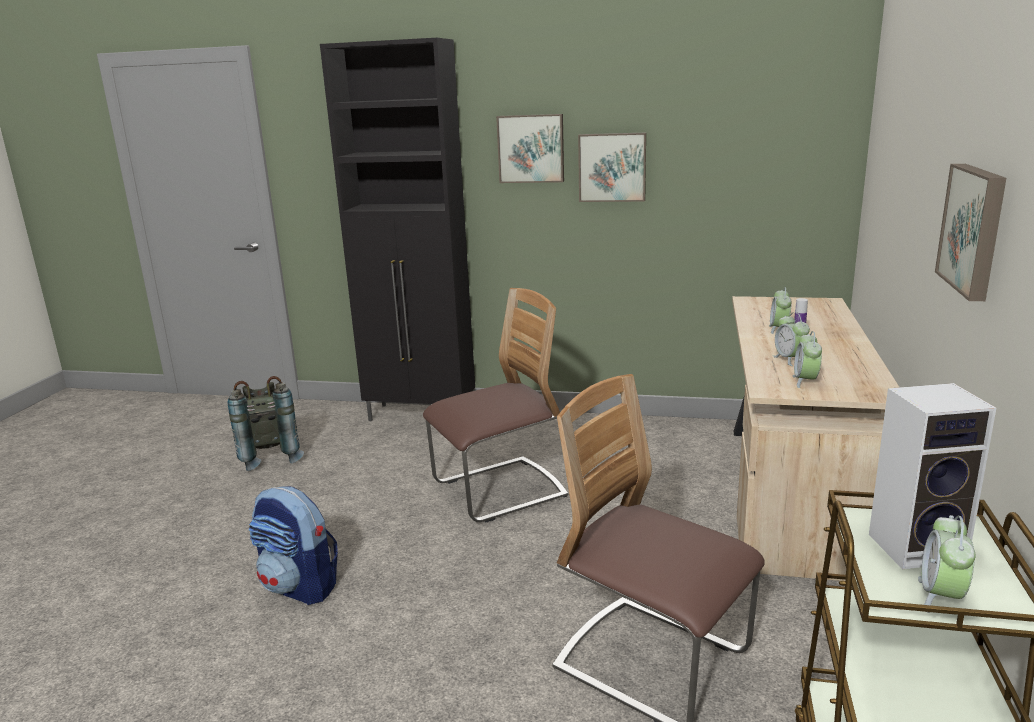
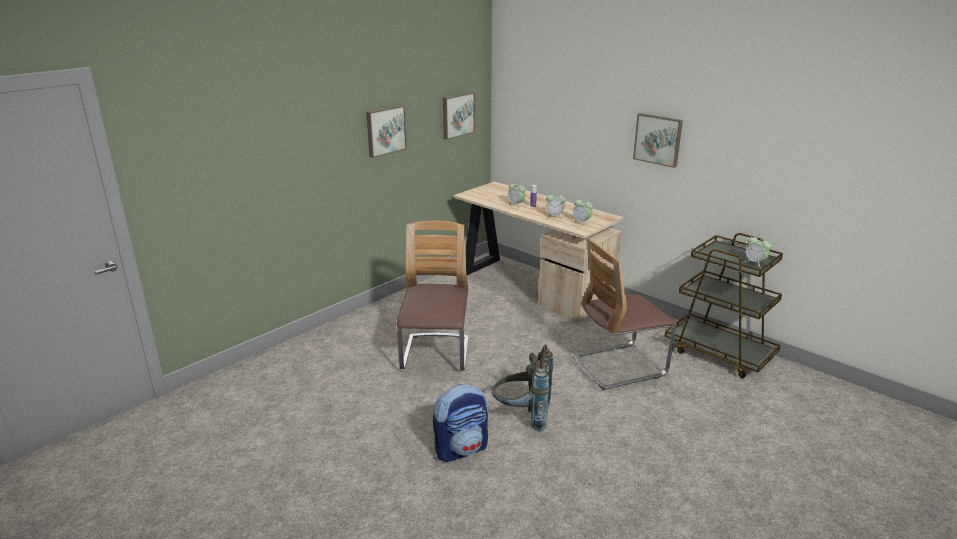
camera: 60 degrees left, 5 degrees up
grey backpack [228,376,304,471] -> grey backpack moved to [492,344,553,432]
black cabinet [320,38,475,421] -> none
picture [496,114,564,183] -> picture moved to [443,92,475,140]
speaker [869,383,996,569] -> none

